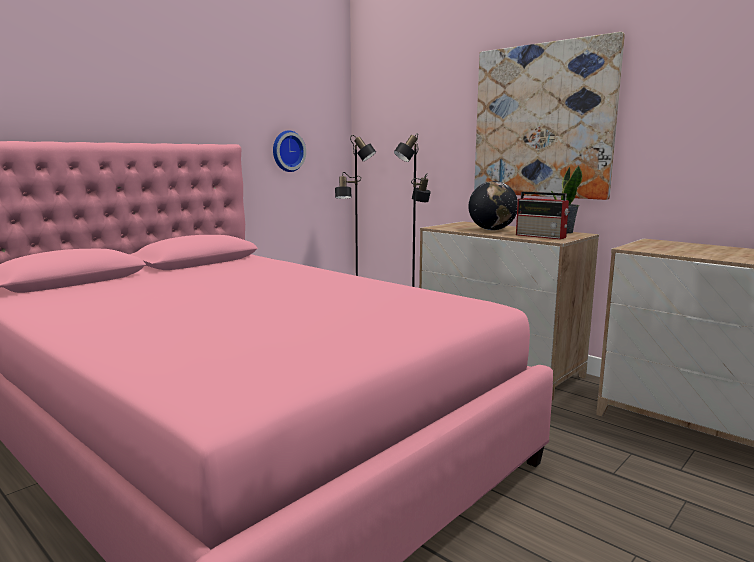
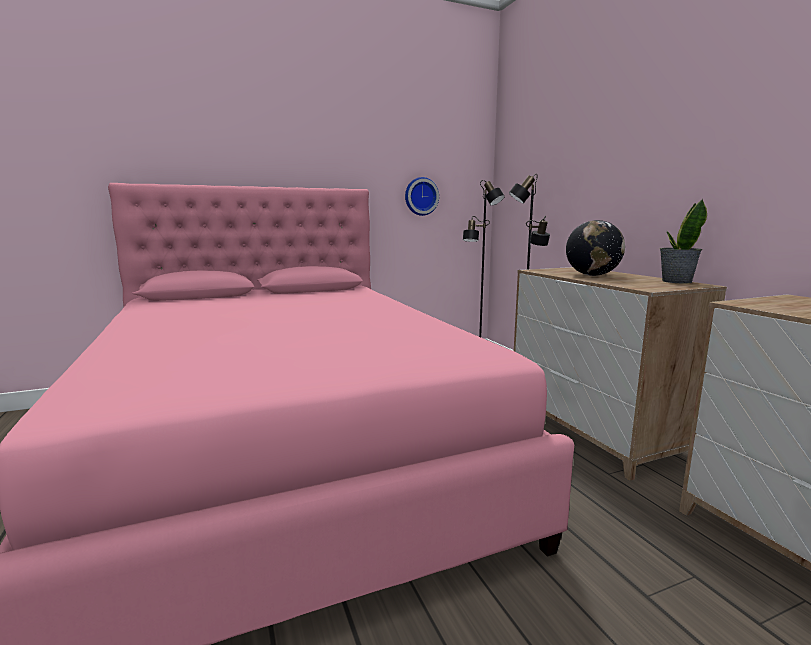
camera: 25 degrees right, 0 degrees up
picture [474,32,625,200] -> none
radio [516,191,569,240] -> none

